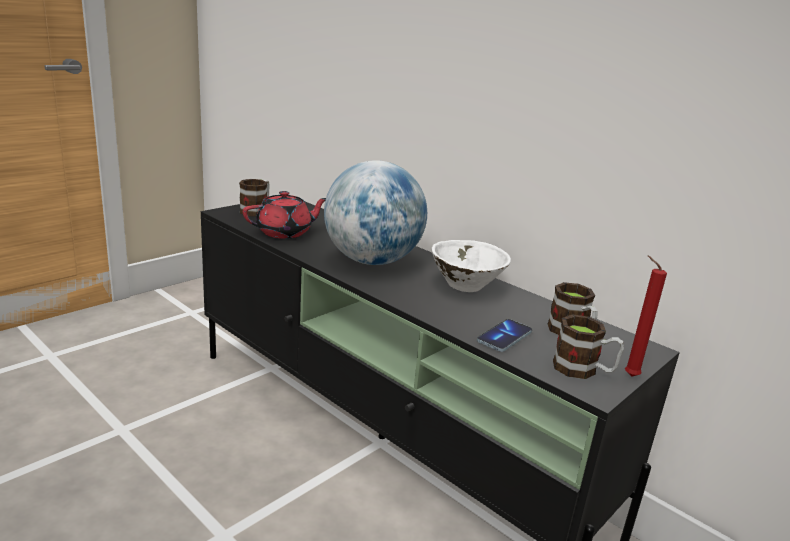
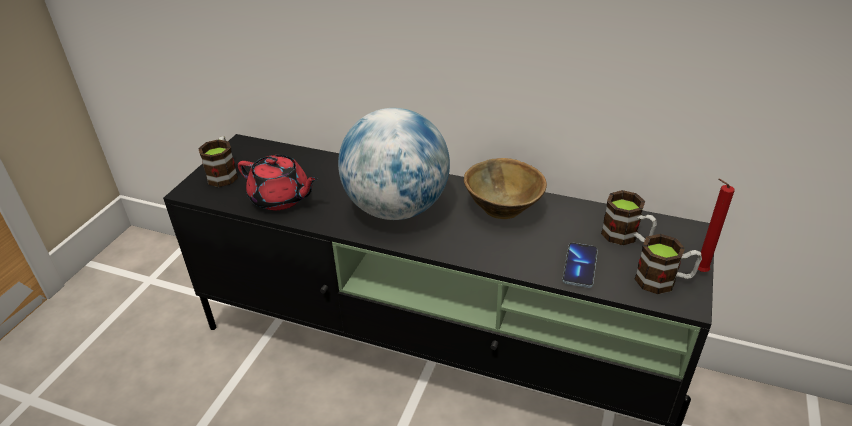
camera: 20 degrees left, 15 degrees up
red teapot [243,191,326,239] -> red teapot turned 75 degrees clockwise [238,155,319,210]
white bowl [432,240,511,292] -> brown bowl [464,158,547,219]

